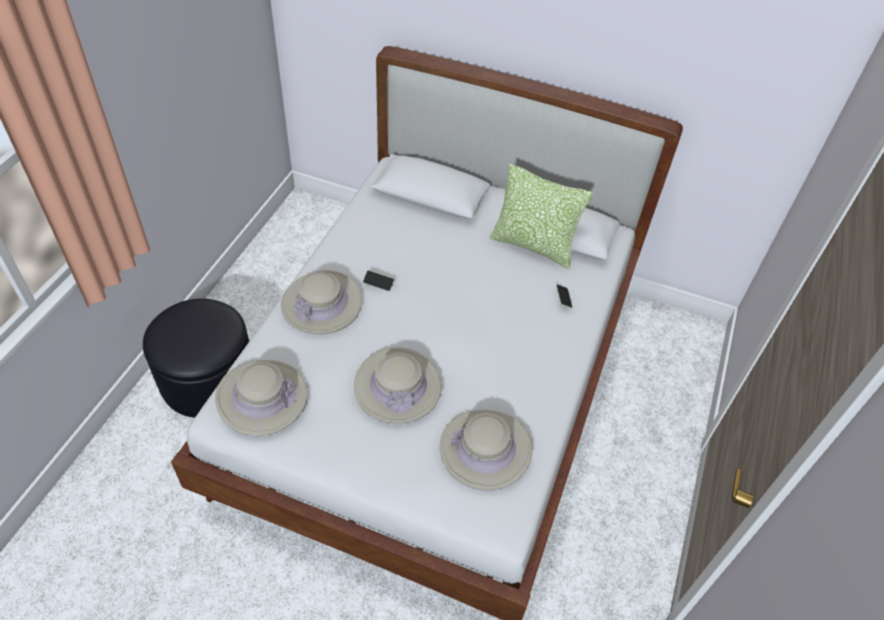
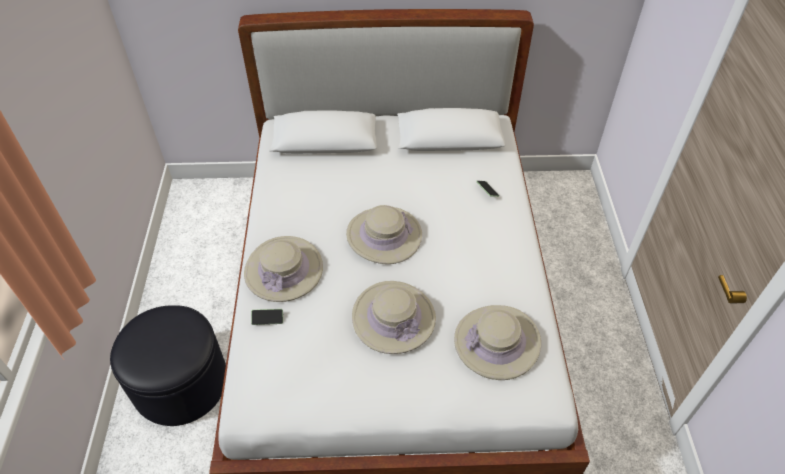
camera: 20 degrees left, 0 degrees up
beige hat [215,360,308,436] -> beige hat moved to [346,205,422,264]
phone [363,270,394,291] -> phone moved to [251,309,283,325]
pillow [490,163,593,269] -> none

